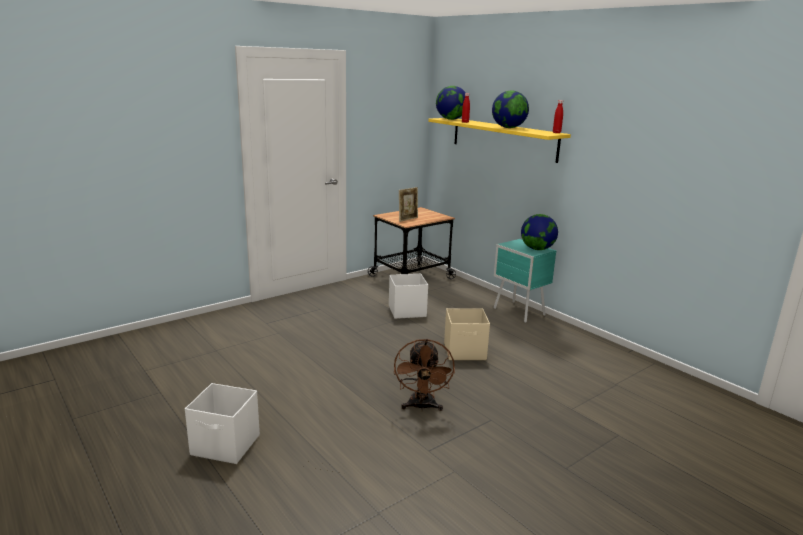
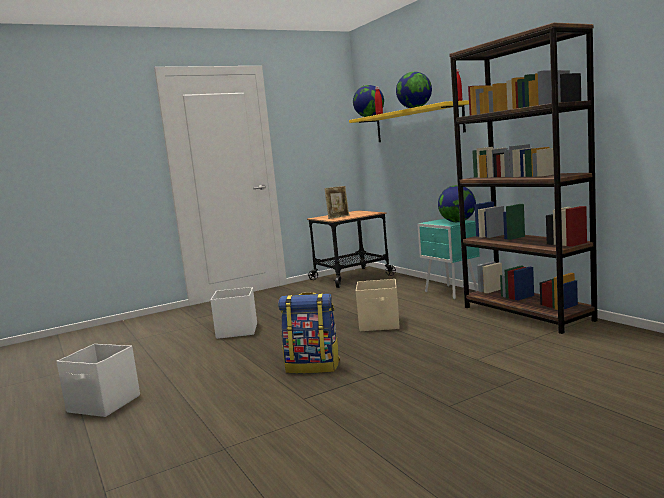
camera: 10 degrees right, 10 degrees down
white storage box [389,274,428,319] -> white storage box moved to [210,287,257,339]
brown fan [394,339,455,411] -> backpack [278,292,340,373]
none -> brown bookcase [449,22,598,334]

